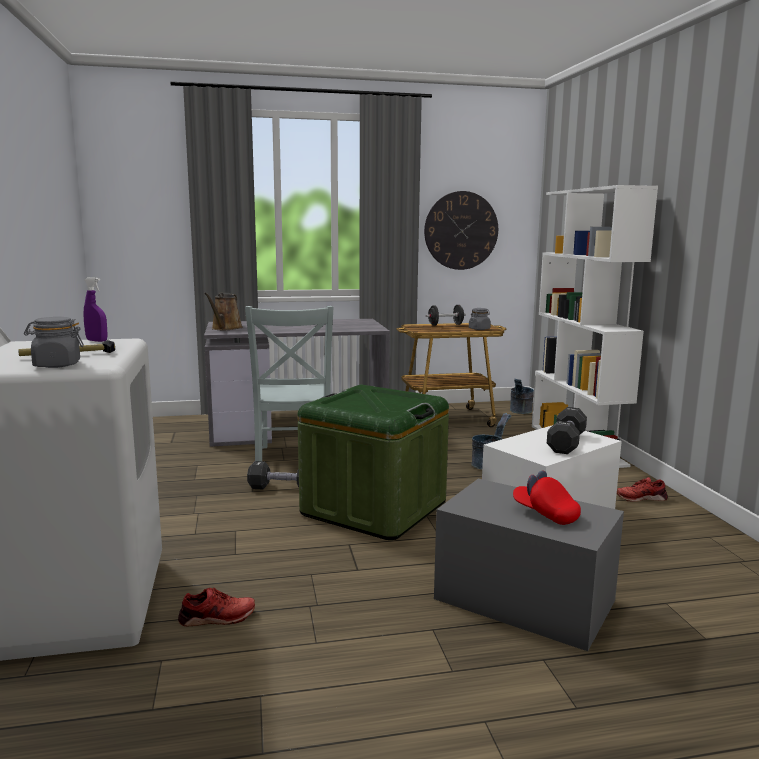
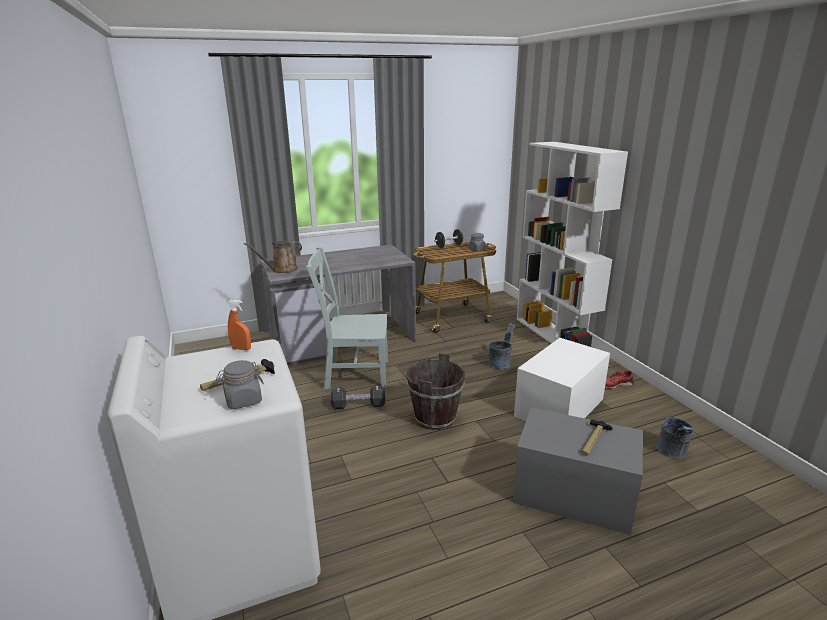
camera: 10 degrees left, 10 degrees up
purple spray bottle [84,277,107,342] -> orange spray bottle [227,300,251,350]
red shoe [178,588,255,626] -> none
brown watering can [204,292,243,330] -> brown watering can turned 60 degrees clockwise [244,241,302,273]
grey chair [245,306,333,461] -> grey chair turned 105 degrees clockwise [306,247,388,390]
green storage box [298,385,449,540] -> brown bucket [407,353,465,430]
wall clock [424,191,498,270] -> none
grey bucket [510,379,534,414] -> grey bucket moved to [656,417,694,458]
red cap [513,470,581,525] -> hammer [582,420,613,455]
black dumbbell [547,407,587,454] -> none

